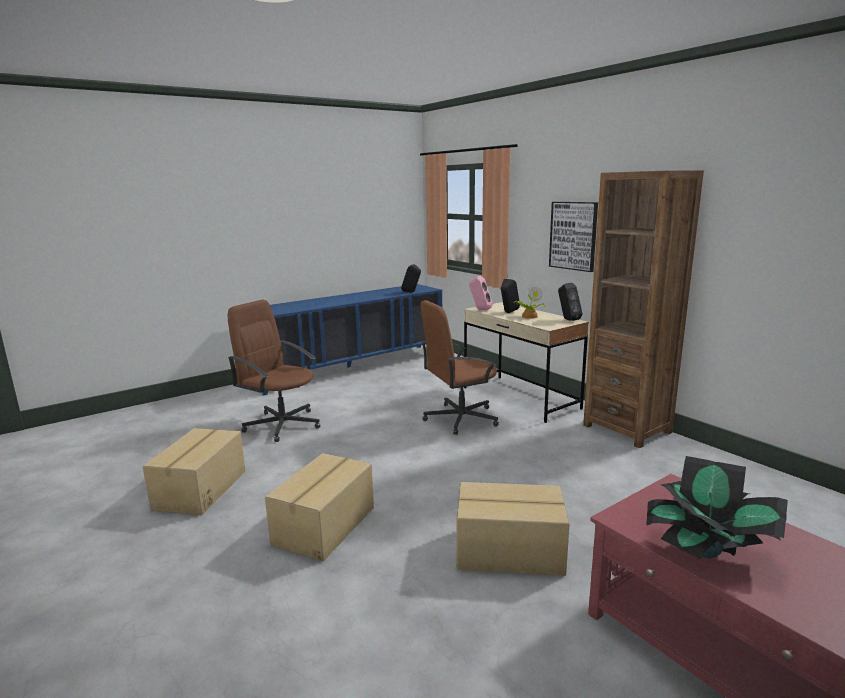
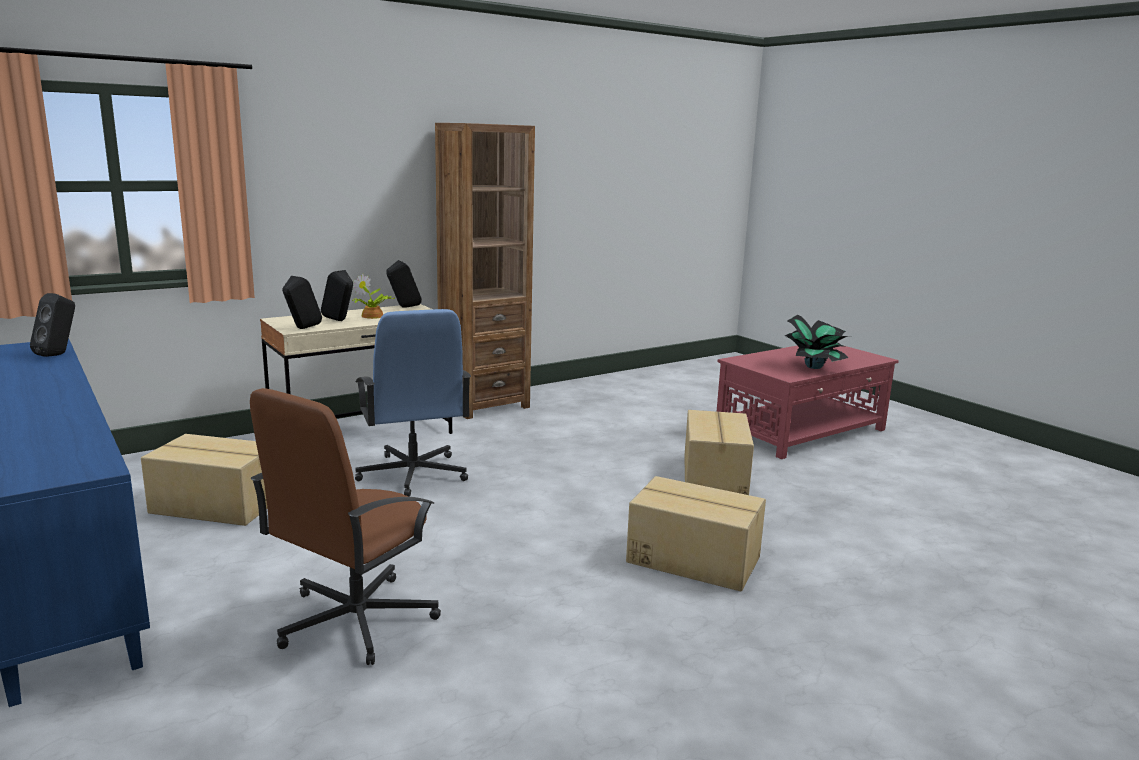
camera: 90 degrees left, 0 degrees up
cardboard box [142,428,245,515] -> cardboard box moved to [141,434,268,526]
brown office chair [421,300,499,435] -> blue office chair [355,309,471,497]
pink speaker [469,276,493,310] -> black speaker [282,276,322,329]
picture [549,202,598,272] -> none

